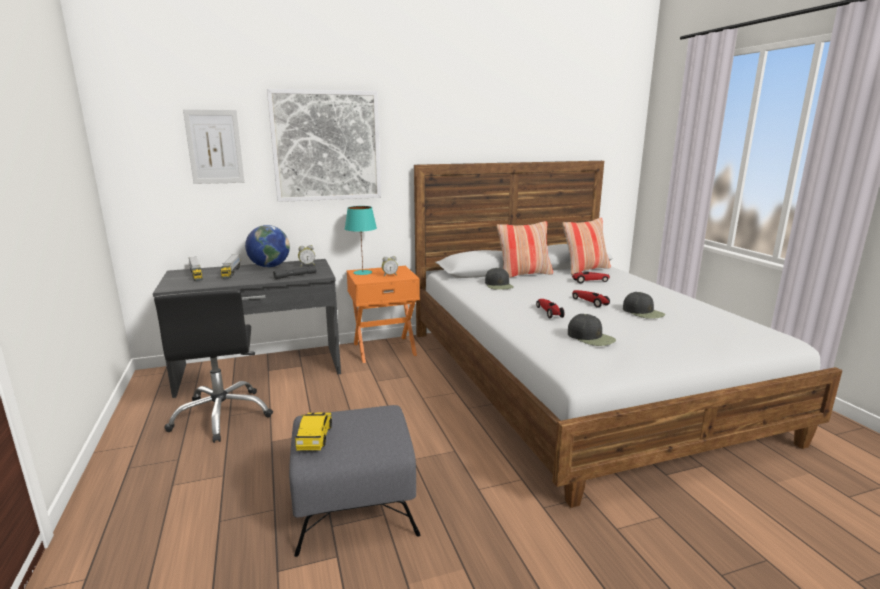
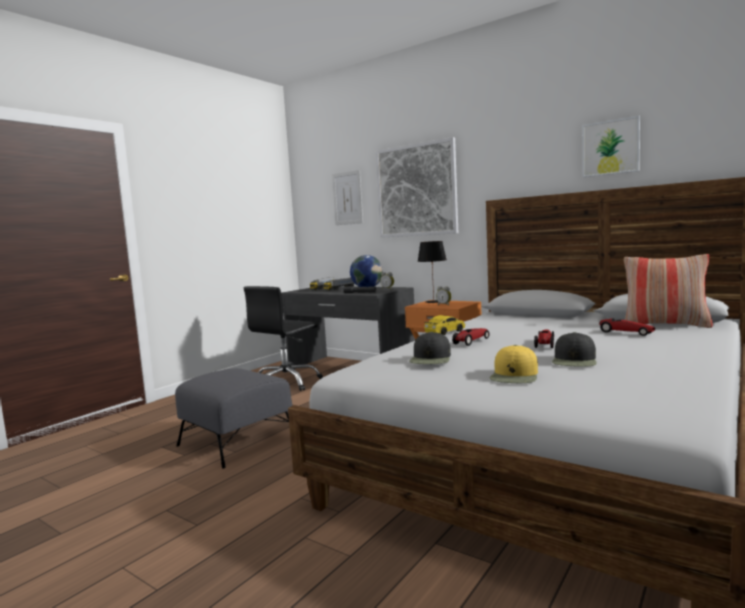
camera: 55 degrees right, 10 degrees down
toy car [295,413,332,450] -> toy car moved to [424,315,465,335]
turquoise table lamp [345,206,377,275] -> black table lamp [417,241,447,303]
black cap [485,268,514,290] -> none
pillow [497,221,553,278] -> none
none -> yellow cap [489,345,538,383]
none -> picture [582,116,640,177]

